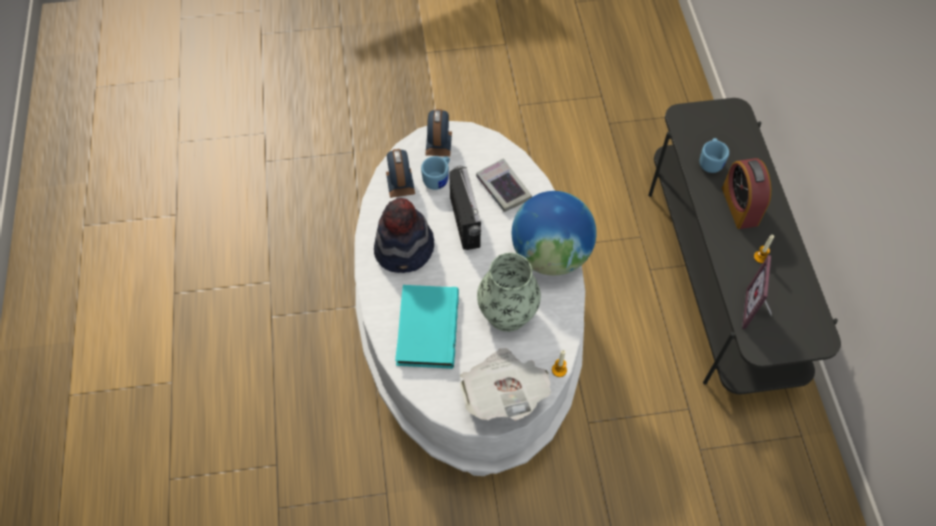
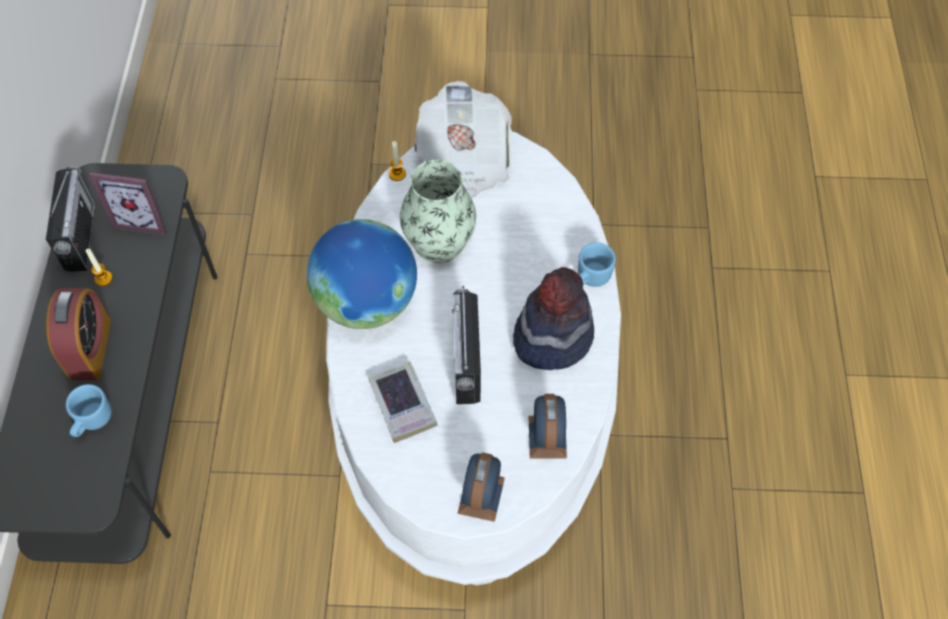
camera: 170 degrees left, 0 degrees up
turquoise book [395,285,459,369] -> none
blue mug [421,156,450,190] -> blue mug moved to [578,242,616,287]
picture frame [742,255,772,329] -> picture frame turned 75 degrees clockwise [89,172,167,235]
none -> radio [46,166,96,272]

